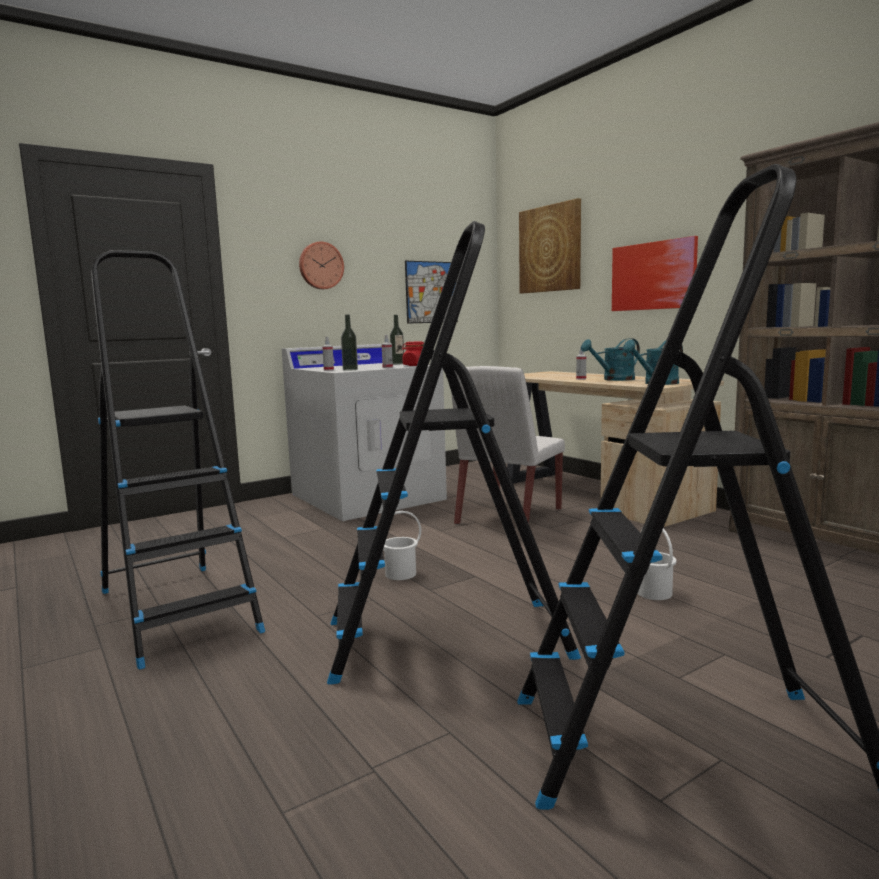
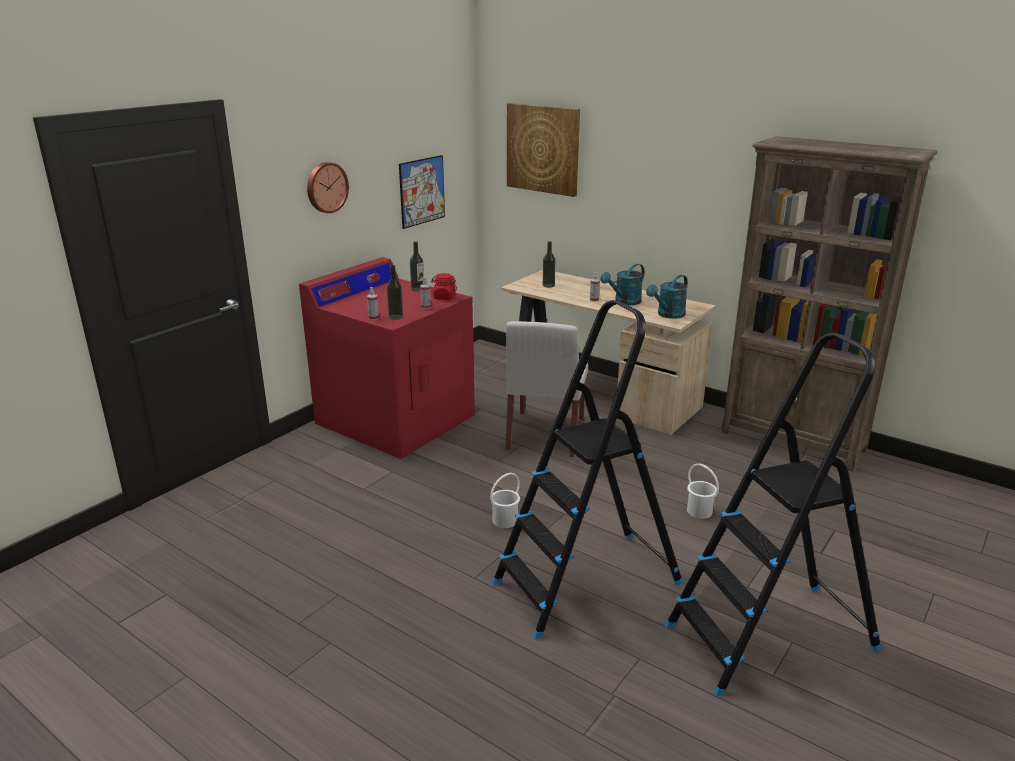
camera: 20 degrees left, 15 degrees up
black step ladder [91,250,265,669] -> none
white washing machine [281,344,447,521] -> red washing machine [299,257,475,459]
picture [612,236,698,311] -> none
none -> bottle [543,241,555,288]

